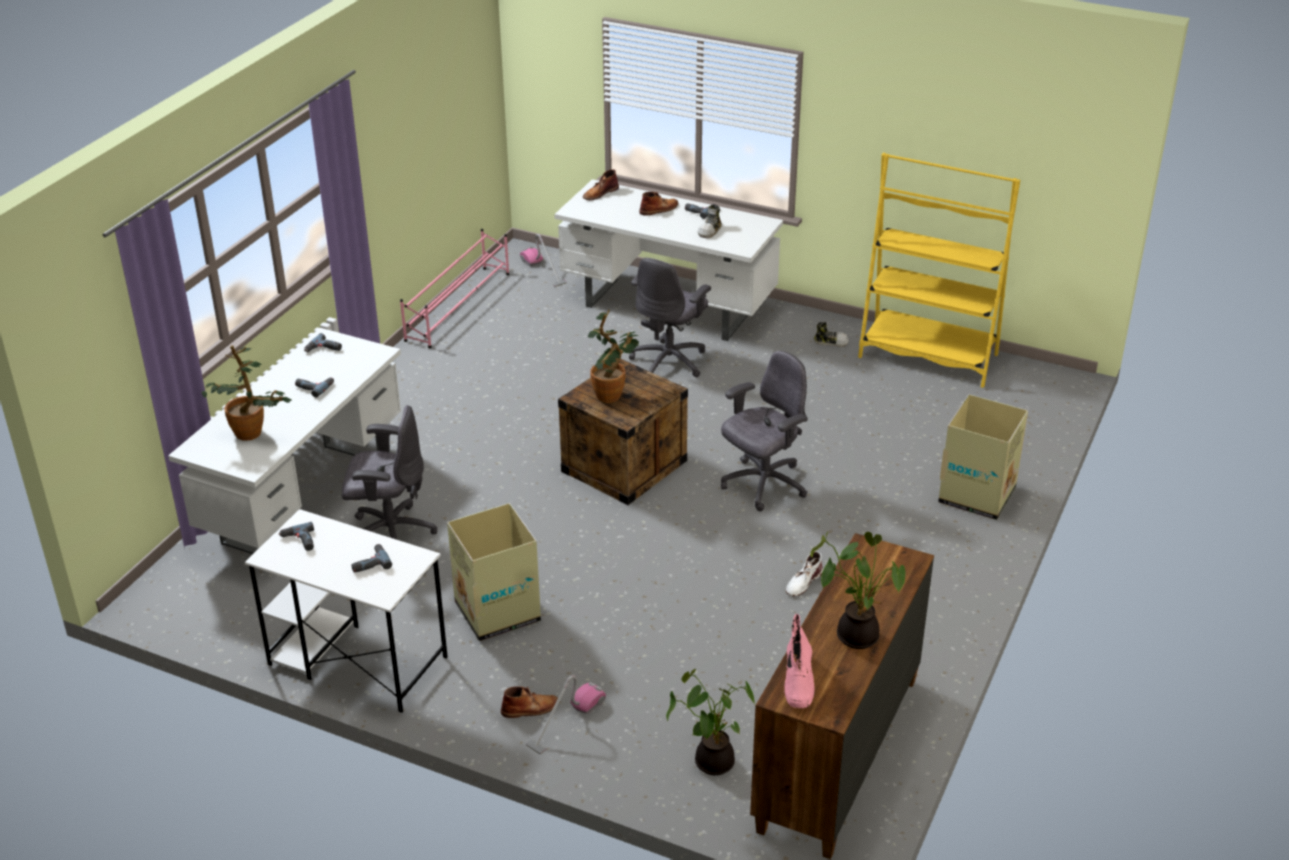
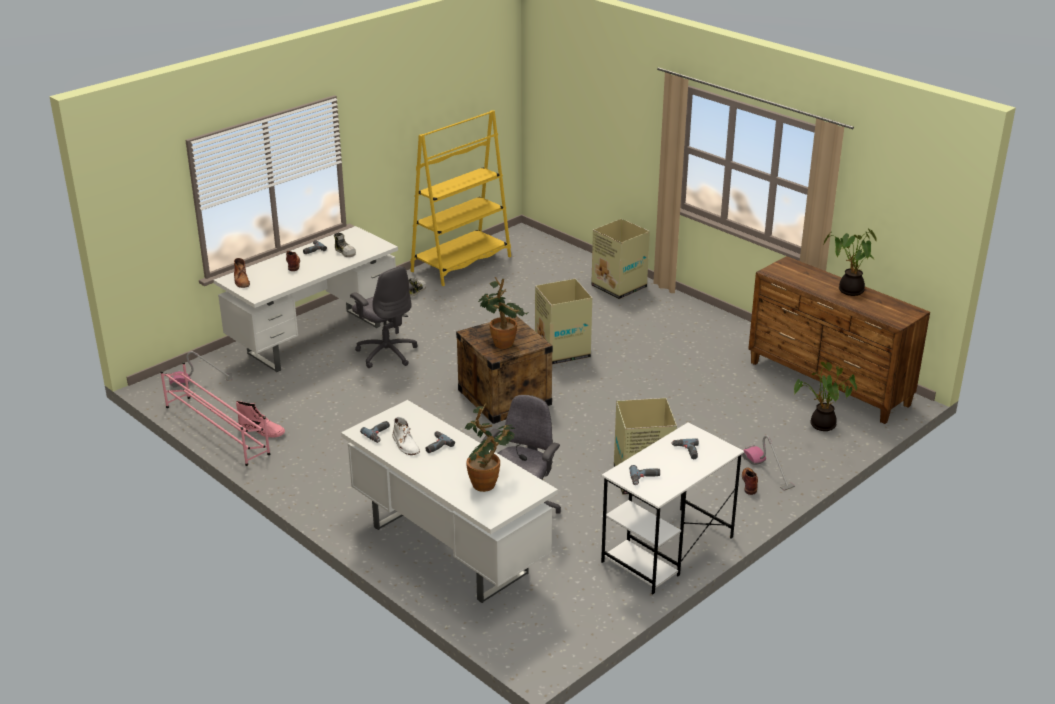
camera: 70 degrees left, 5 degrees down
grey office chair [721,351,808,511] -> cardboard box [535,279,592,365]
pink boot [784,614,815,709] -> pink boot moved to [236,401,285,438]
white boot [786,552,823,597] -> white boot moved to [392,417,420,455]

